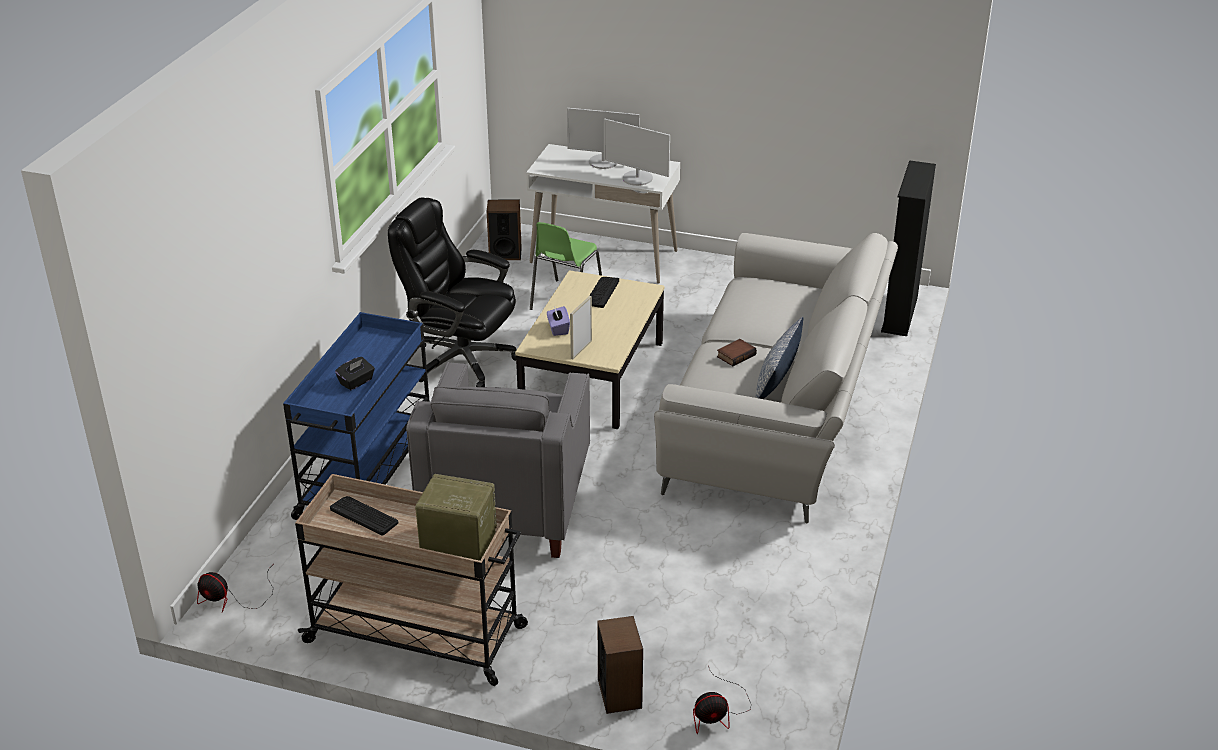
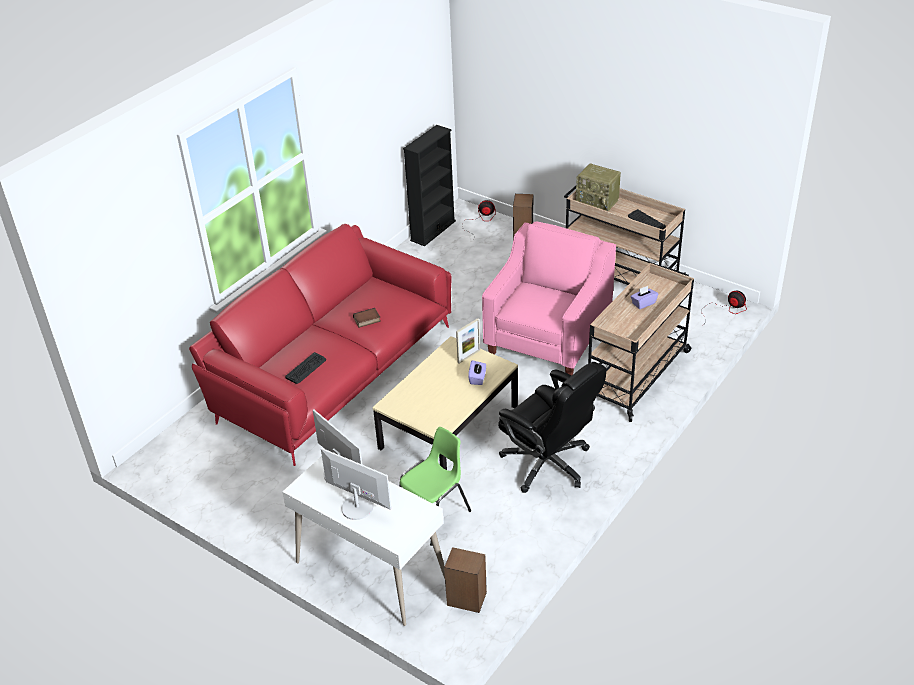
camera: 160 degrees left, 5 degrees up
blue cart [283,312,430,520] -> beige cart [588,263,694,422]
black tissue box [335,357,375,390] -> purple tissue box [630,286,658,309]
grey armchair [406,362,590,558] -> pink armchair [482,222,616,375]
keyboard [590,277,619,308] -> keyboard moved to [285,352,326,384]
grey sofa [654,233,898,524] -> red sofa [189,224,452,466]
pillow [755,317,803,399] -> none
black bookcase [881,161,936,336] -> black bookcase moved to [403,125,456,246]

